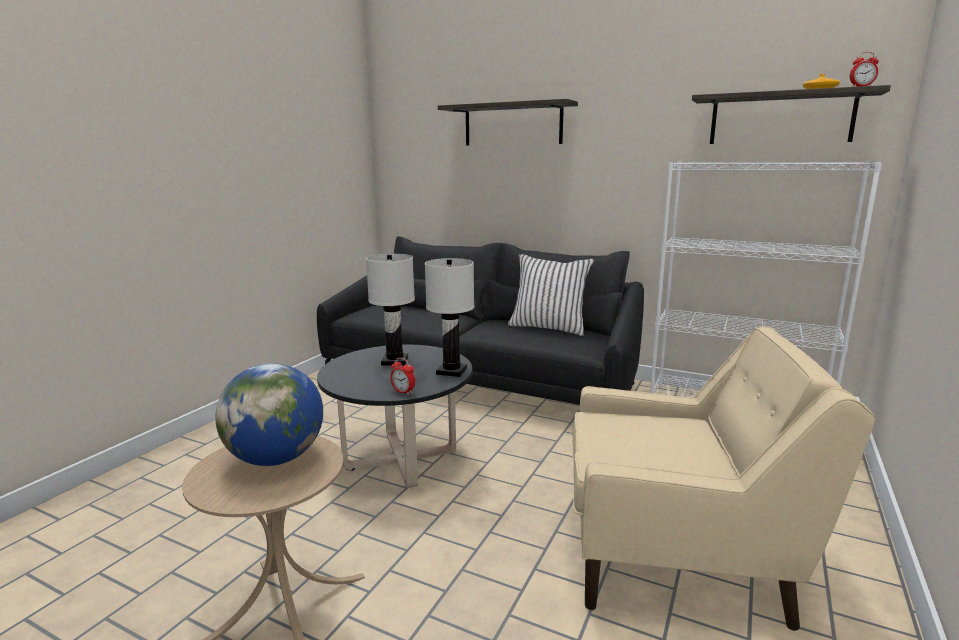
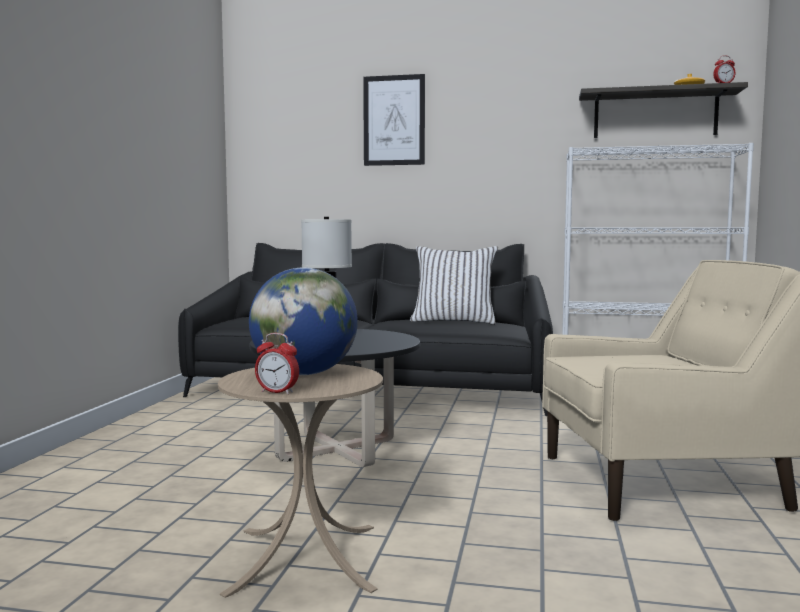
camera: 15 degrees left, 10 degrees down
alarm clock [390,358,415,395] -> alarm clock moved to [255,333,299,394]
white table lamp [425,258,474,377] -> none
shelf [438,99,578,146] -> picture [363,74,425,166]

